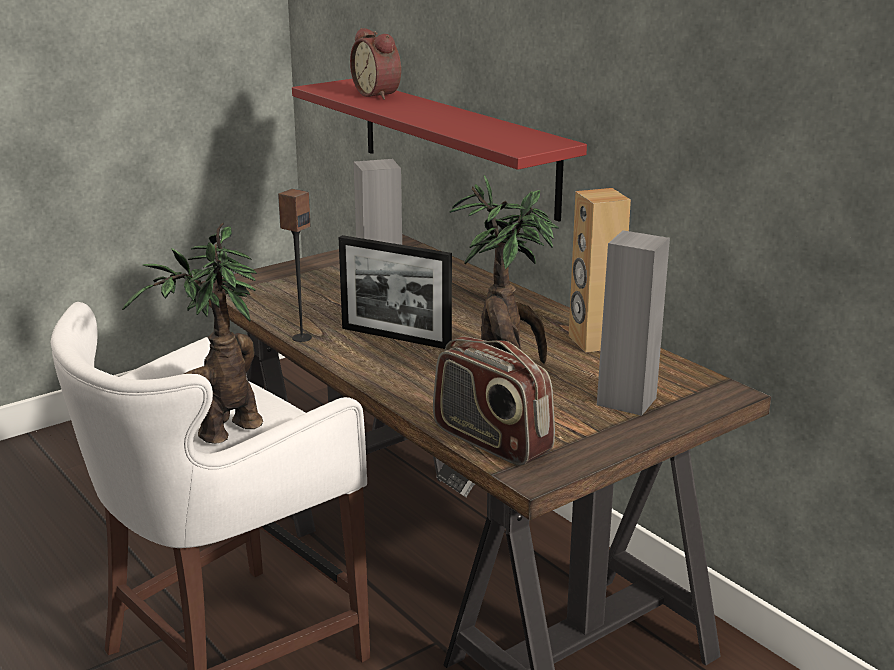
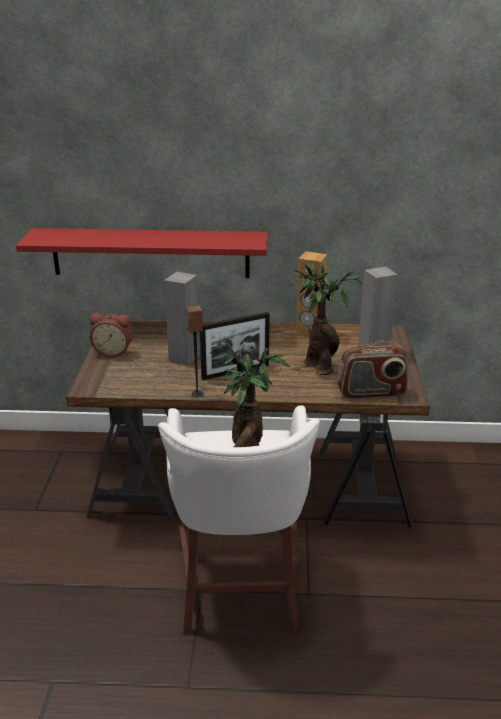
camera: 50 degrees left, 5 degrees up
alarm clock [350,28,401,100] -> alarm clock moved to [90,313,133,357]

